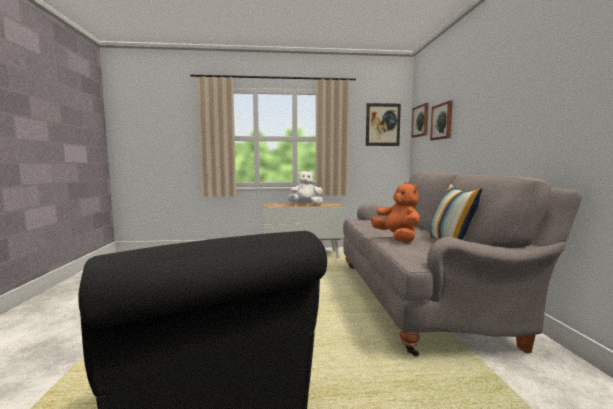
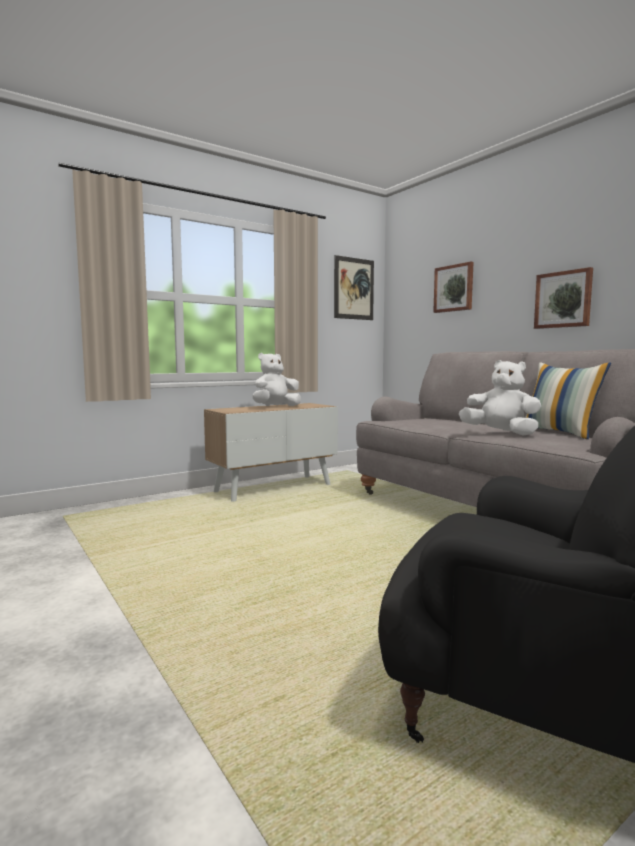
camera: 30 degrees left, 0 degrees up
orange plush toy [371,182,420,243] -> white plush toy [459,360,541,435]
picture [411,103,429,138] -> picture moved to [534,267,593,329]

